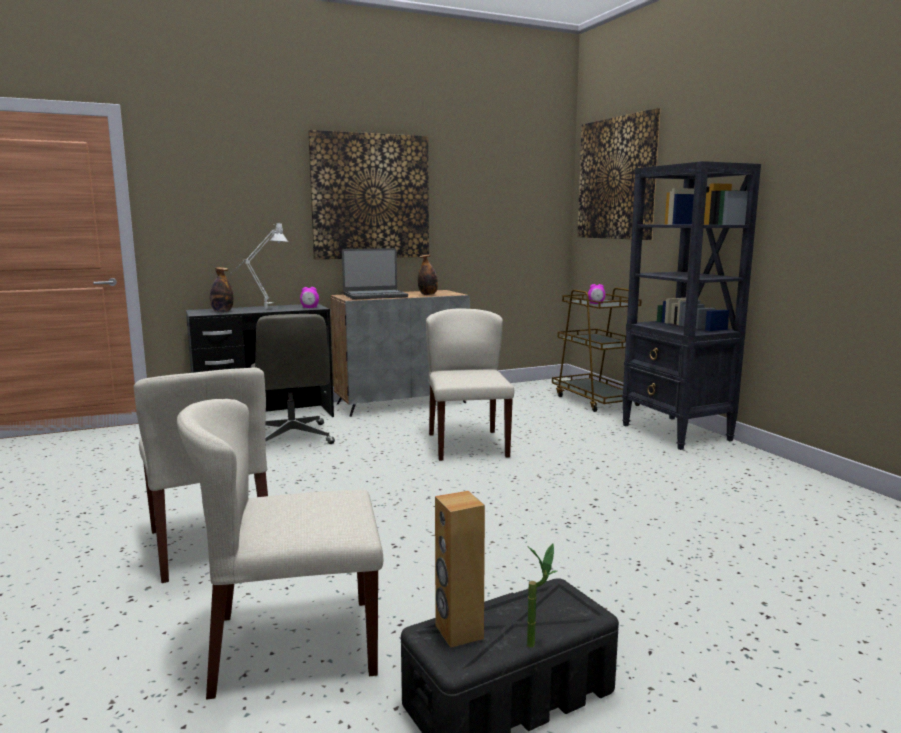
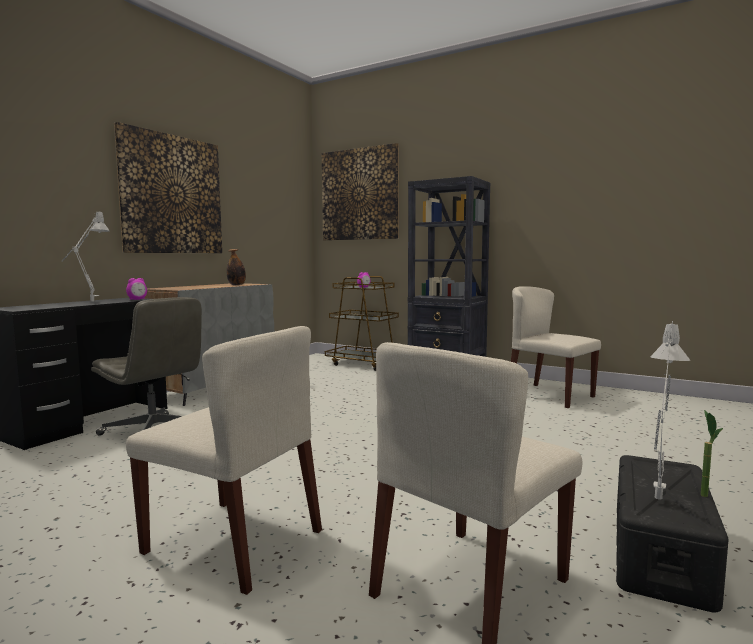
camera: 35 degrees left, 5 degrees down
bottle [210,267,234,312] -> none
laptop [342,248,408,300] -> none
beige chair [426,309,514,461] -> beige chair moved to [511,286,601,408]
brown speaker [435,491,485,648] -> grey table lamp [650,321,690,500]

